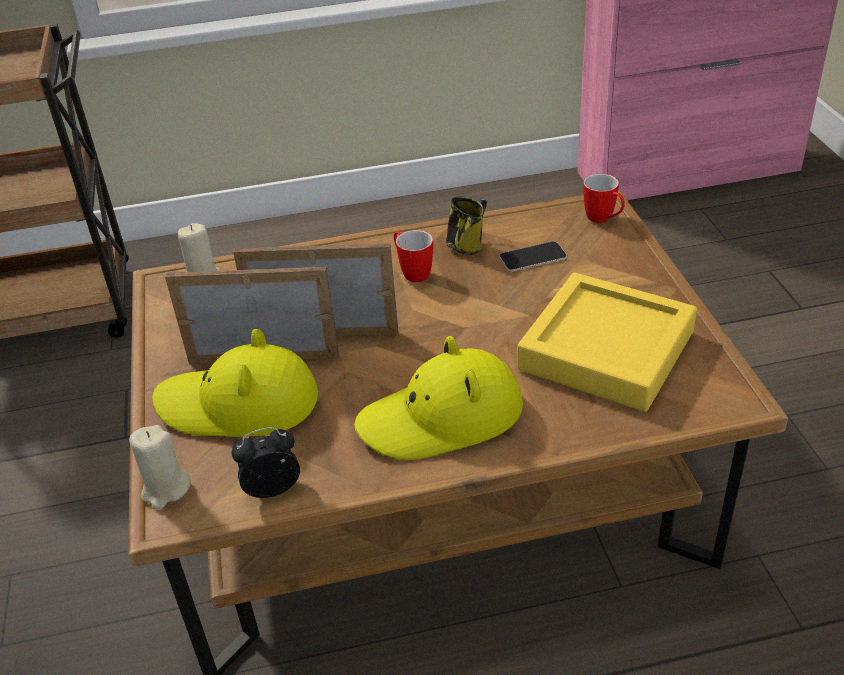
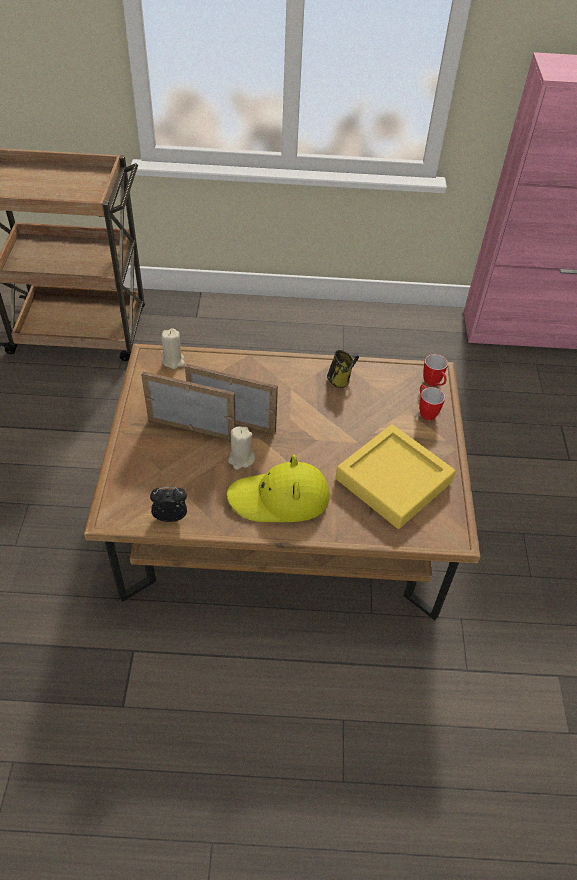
camera: 10 degrees right, 10 degrees up
beige candle [129,425,191,509] -> beige candle moved to [228,426,255,470]
yellow hat [152,329,318,437] -> none
mug [394,230,433,283] -> mug moved to [420,384,445,420]
phone [499,241,567,272] -> none

